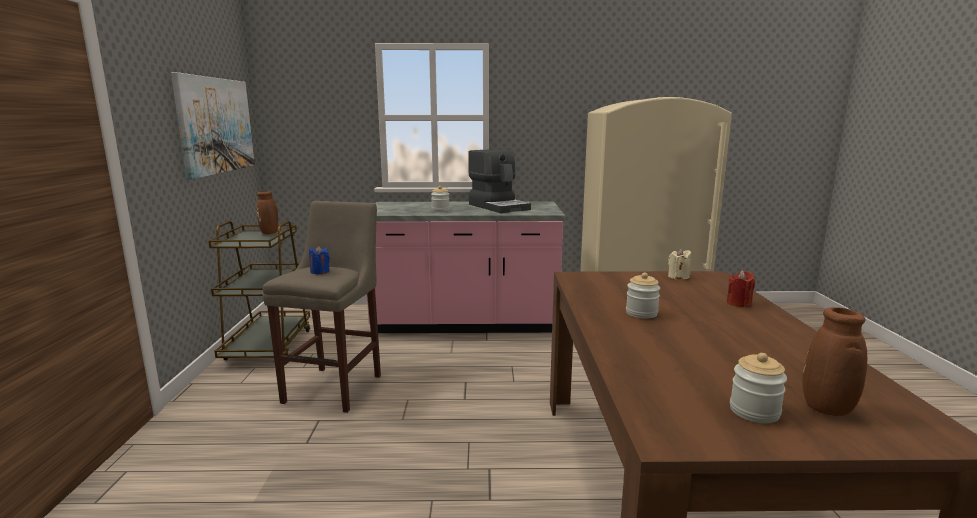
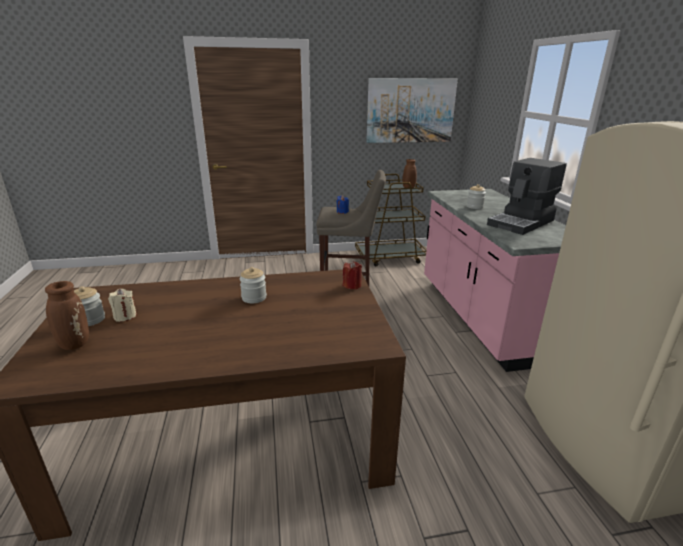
camera: 80 degrees right, 10 degrees up
beige candle [668,248,691,279] -> beige candle moved to [108,289,137,322]
red candle [727,270,755,307] -> red candle moved to [343,261,362,290]

